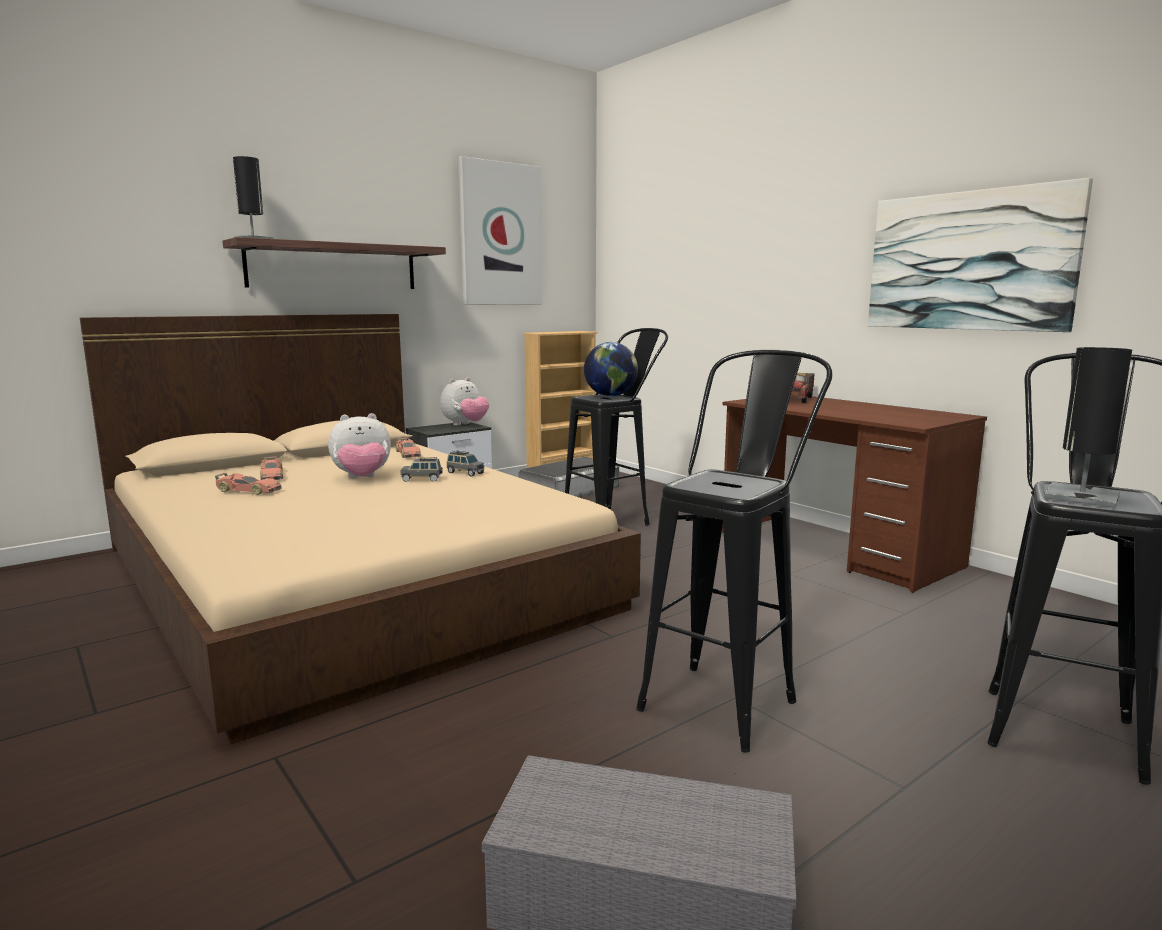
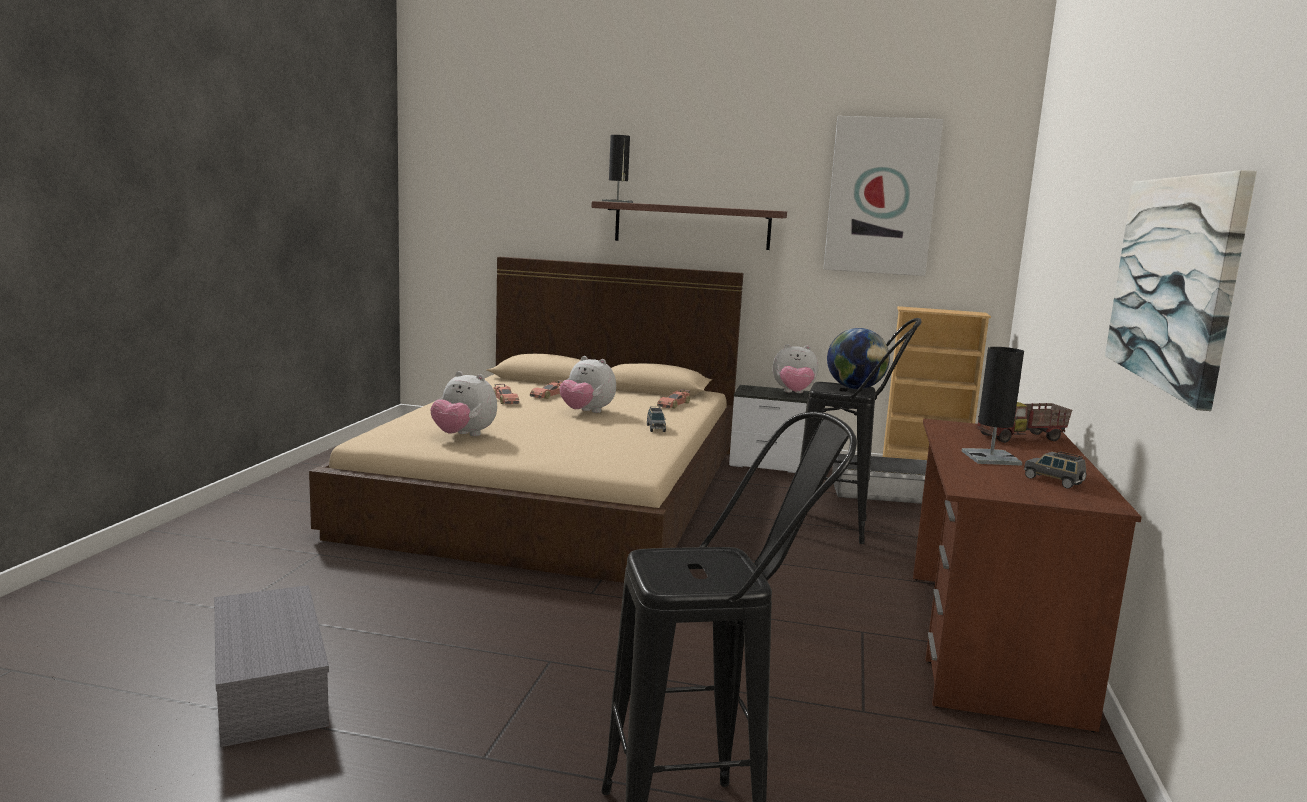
camera: 50 degrees right, 0 degrees up
grey toy car [400,457,443,482] -> grey toy car moved to [1024,452,1086,488]
black stool [636,350,832,753] -> none
black table lamp [1044,347,1132,508] -> black table lamp moved to [962,347,1024,466]
none -> plush toy [431,371,497,436]

